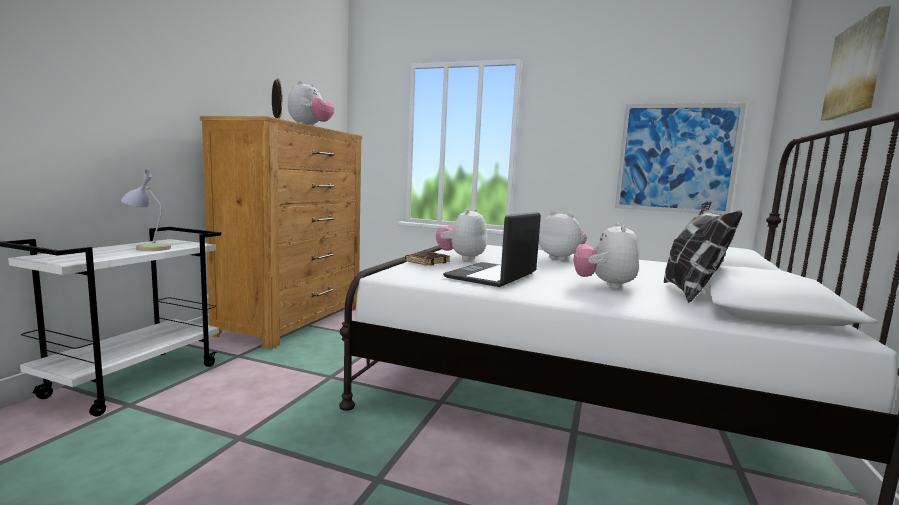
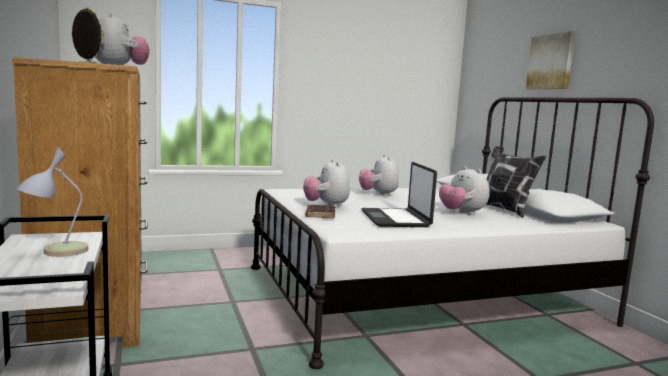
camera: 40 degrees left, 0 degrees up
plush toy [539,211,587,261] -> plush toy turned 105 degrees counterclockwise [359,155,399,196]
picture [615,103,746,215] -> none

